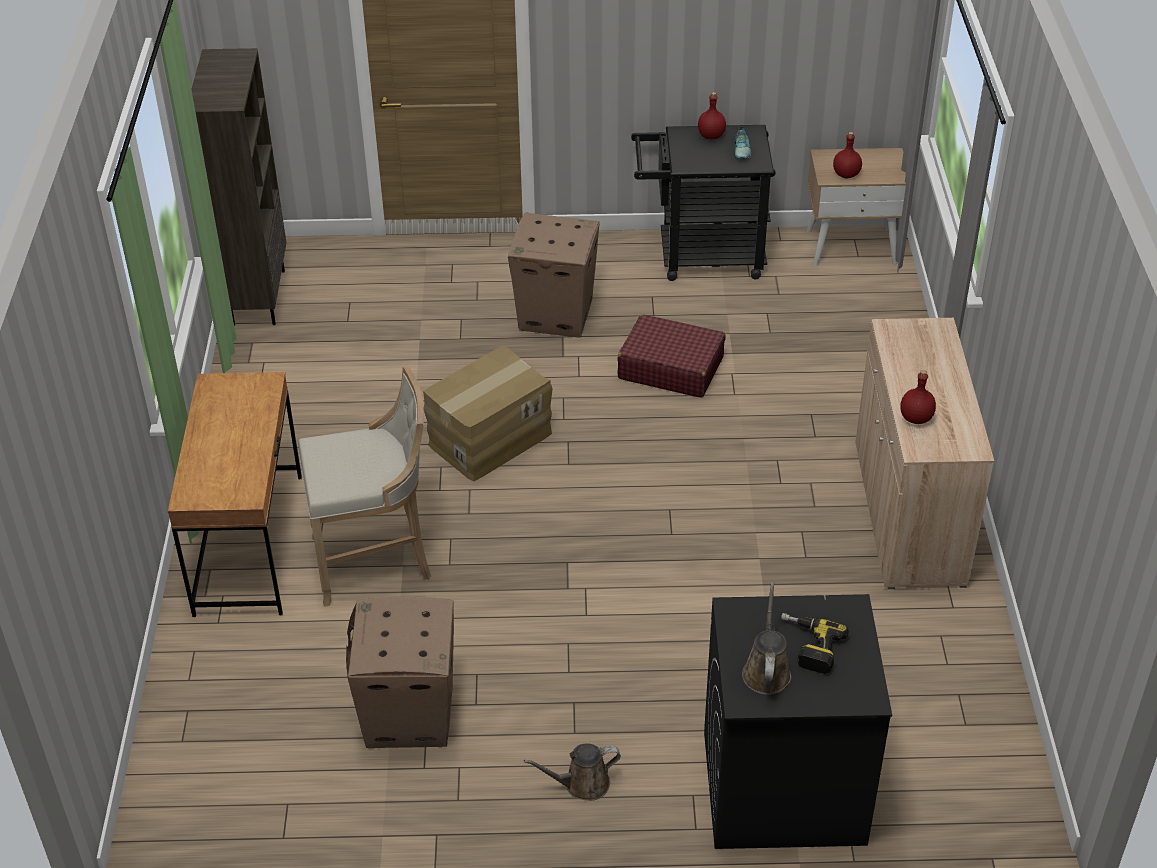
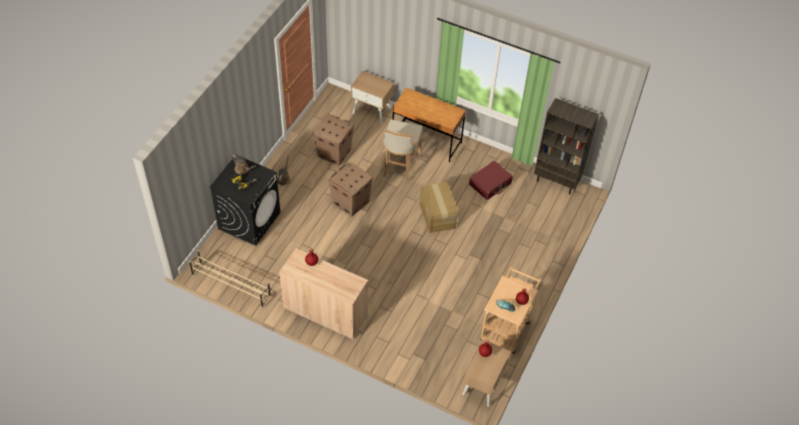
camera: 115 degrees right, 10 degrees up
cardboard box [508,212,600,338] -> cardboard box moved to [329,162,373,216]
red suitcase [617,314,726,398] -> red suitcase moved to [469,161,513,200]
black cart [631,125,776,281] -> beige cart [480,266,541,354]
none -> beige shoe rack [189,250,271,308]
none -> beige nightstand [351,71,394,125]

